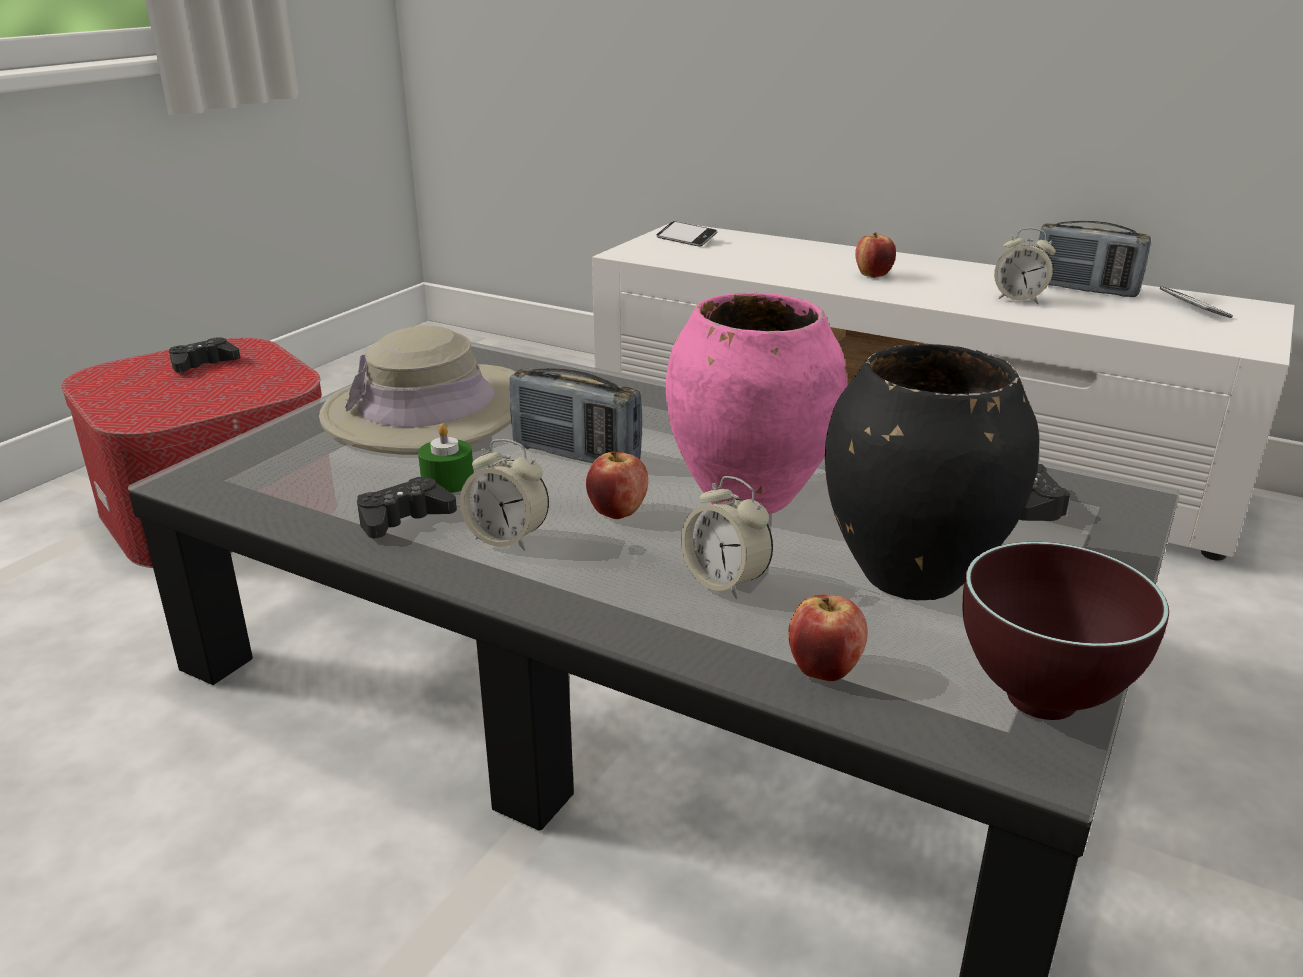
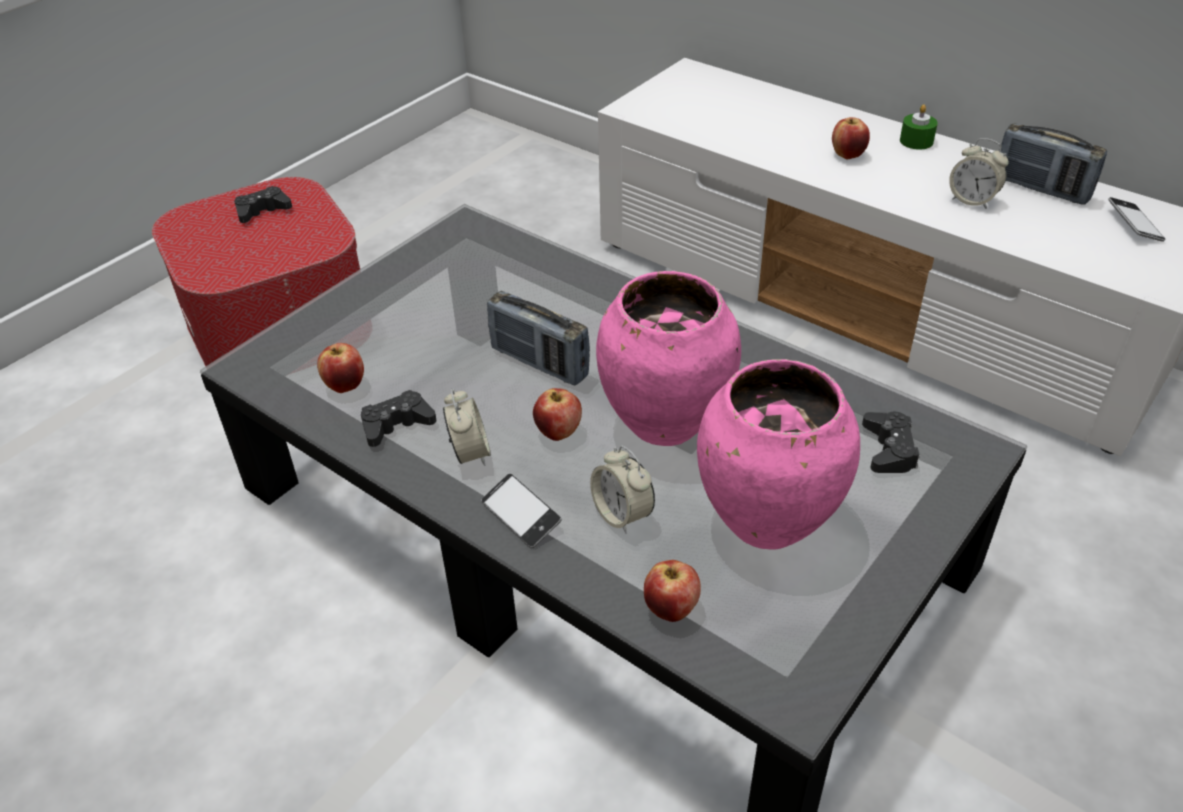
camera: 10 degrees right, 15 degrees up
beige hat [319,326,515,455] -> none
green candle [418,423,474,493] -> green candle moved to [900,105,938,150]
alarm clock [460,439,549,551] -> alarm clock turned 135 degrees counterclockwise [443,389,491,466]
phone [656,221,717,247] -> phone moved to [482,474,561,548]
black vase [825,344,1039,600] -> pink vase [697,359,860,550]
brown bowl [962,542,1169,720] -> none
none -> apple [317,343,364,393]

